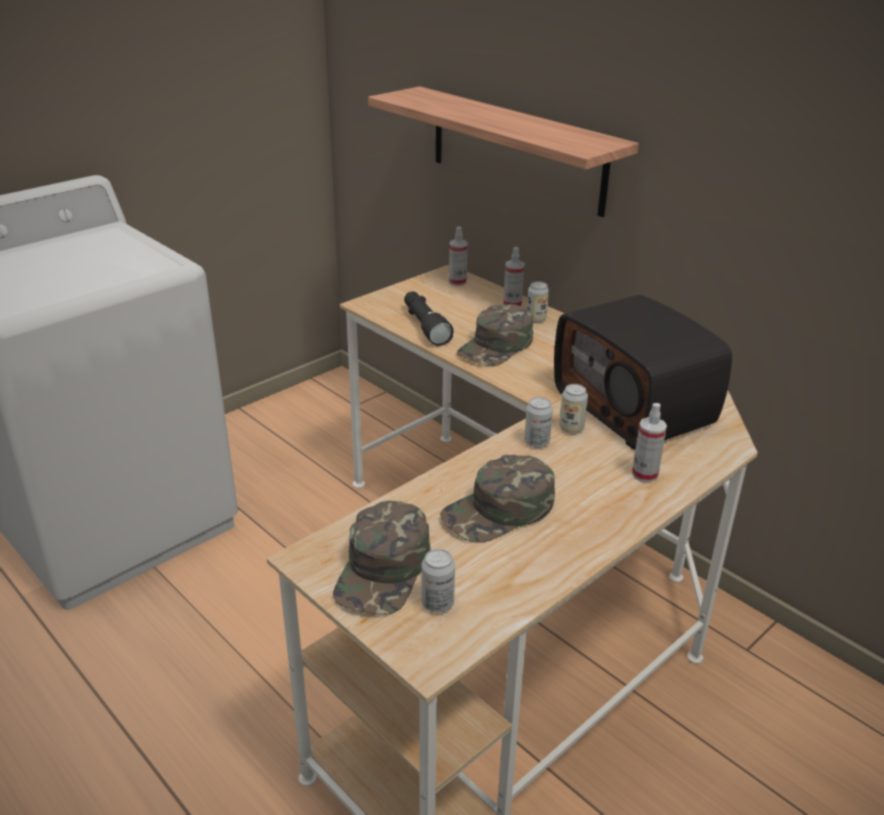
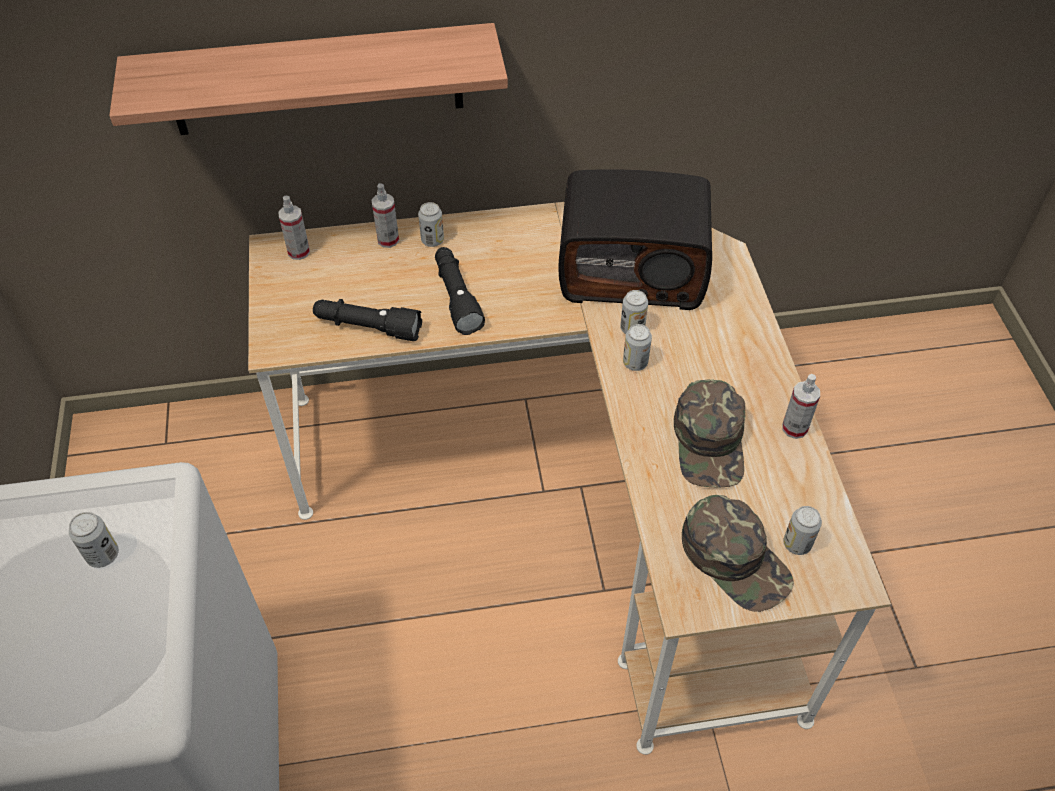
camera: 55 degrees left, 20 degrees up
green cap [457,304,533,366] -> black flashlight [435,247,485,335]
spray bottle [632,403,667,483] -> spray bottle moved to [782,374,820,439]
none -> can [69,512,119,568]

